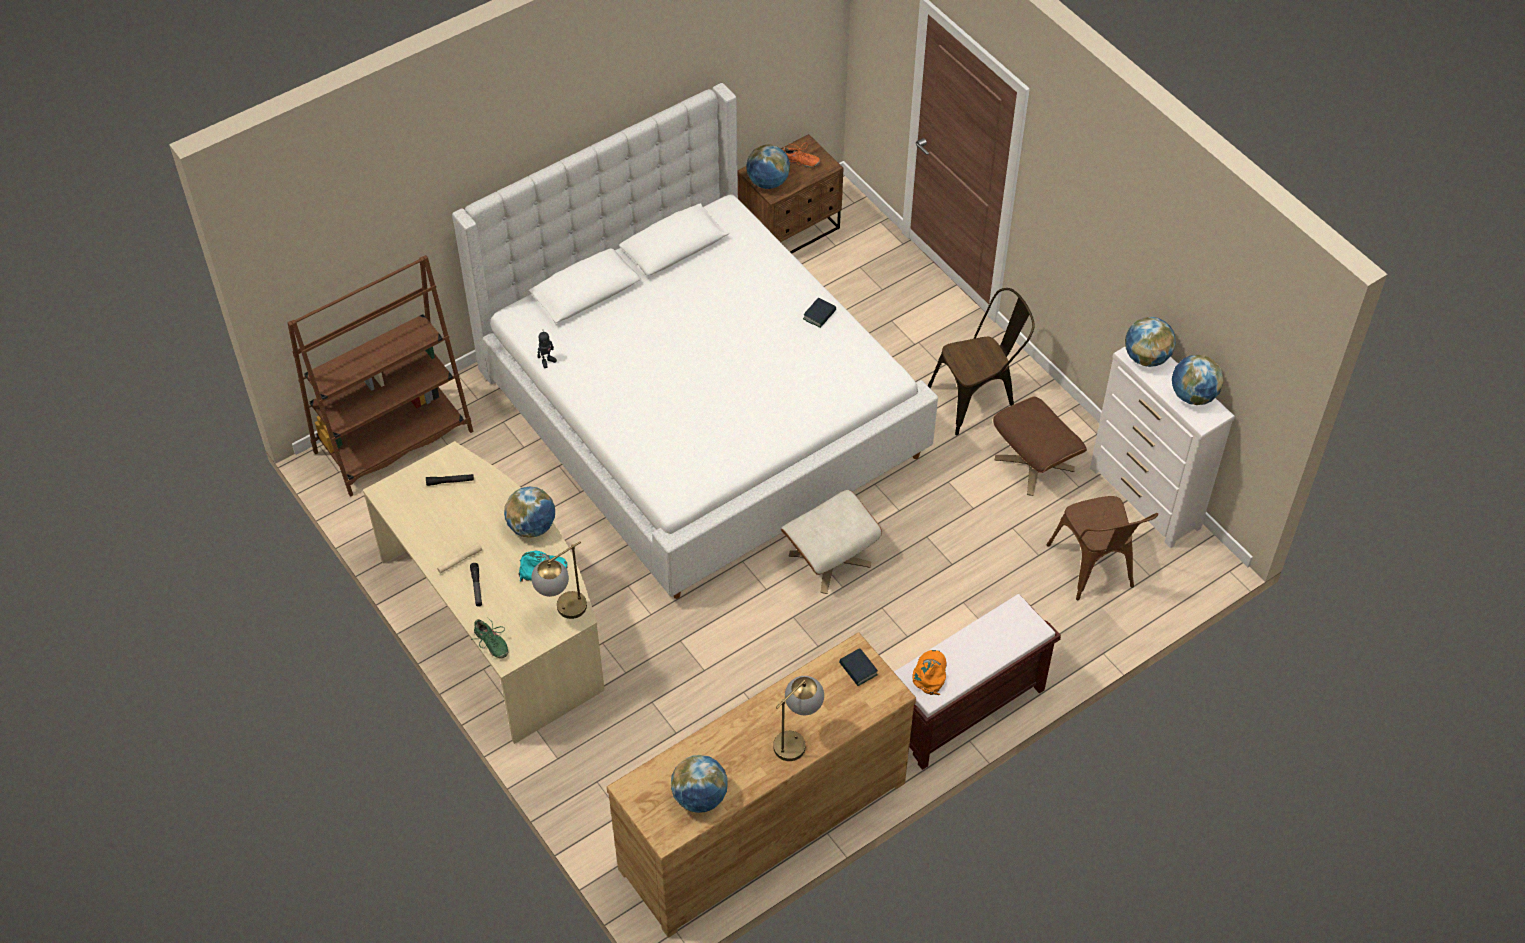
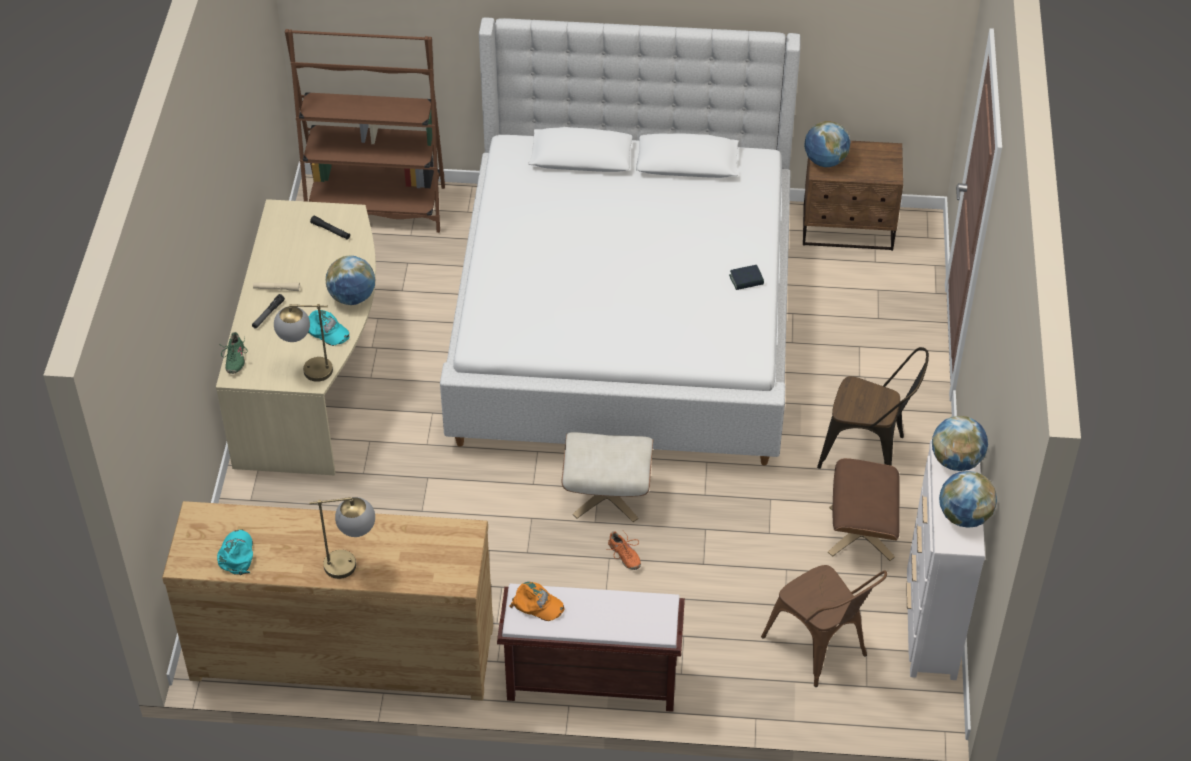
camera: 40 degrees right, 5 degrees down
toy robot [537,332,557,368] -> none
globe [671,755,728,813] -> turquoise cap [217,530,253,575]
orange shoe [783,142,821,168] -> orange shoe moved to [606,531,641,570]
book [839,648,878,686] -> none
orange cap [912,650,947,695] -> orange cap turned 60 degrees clockwise [509,582,565,621]
brown chair [1047,496,1158,600] -> brown chair turned 60 degrees counterclockwise [761,565,887,687]

